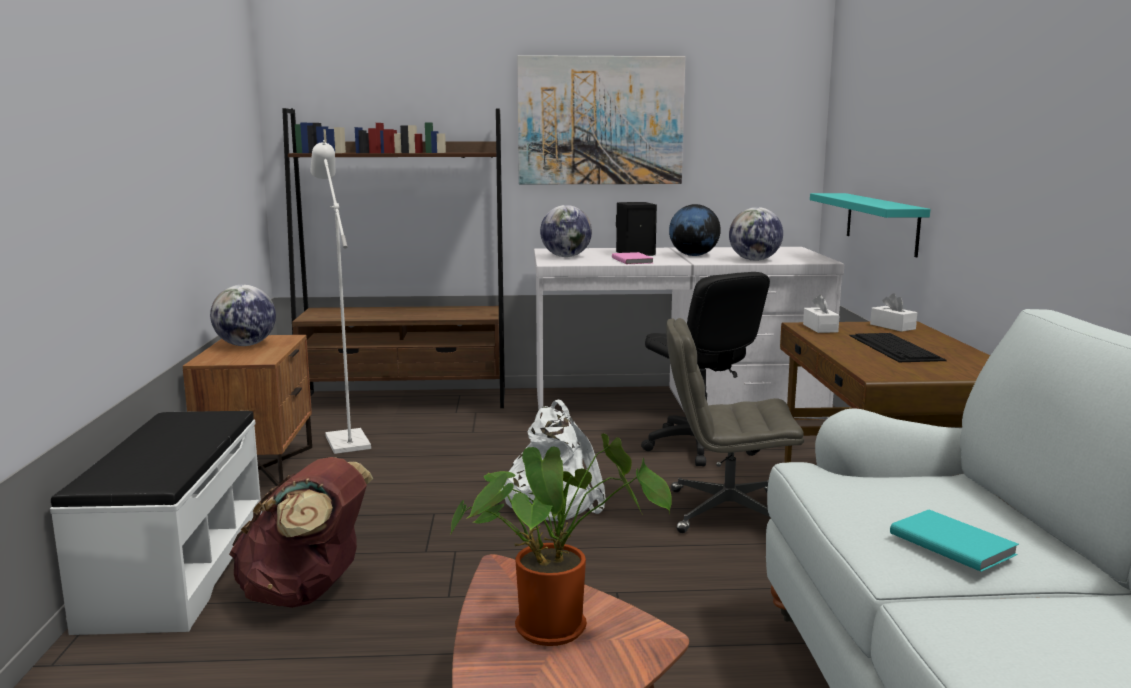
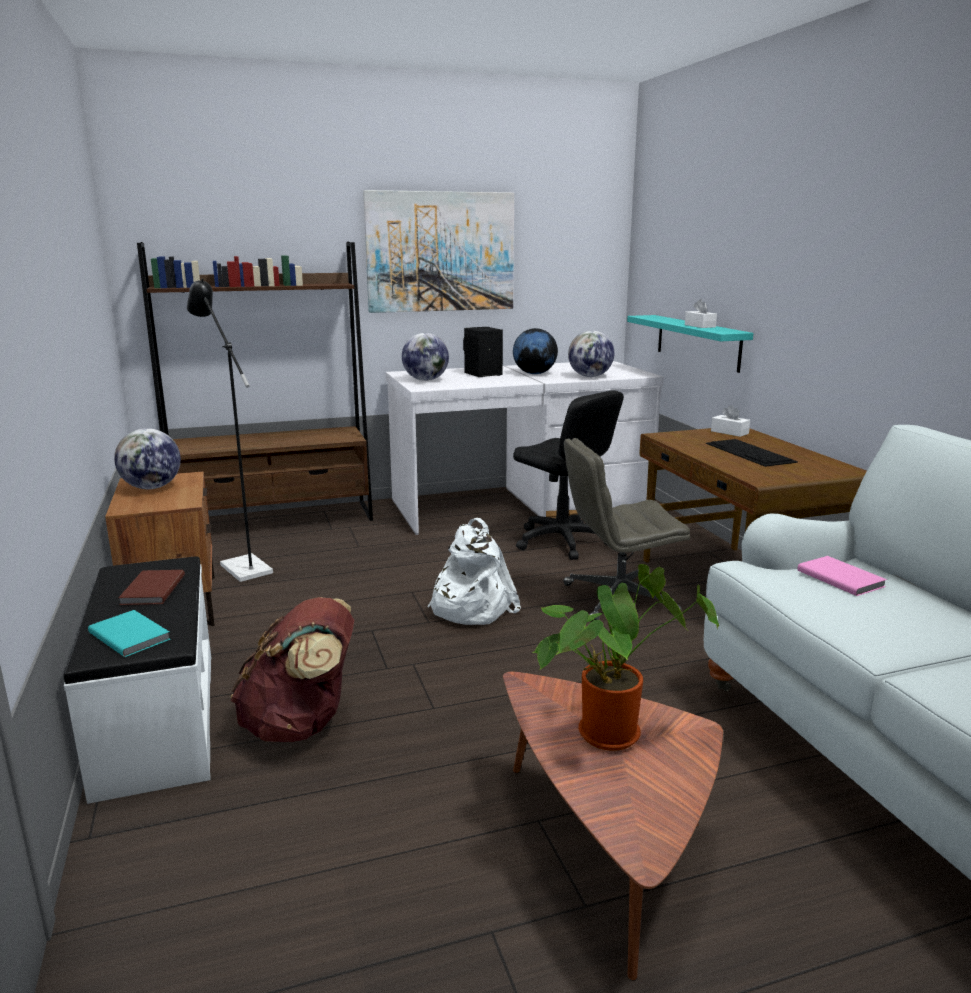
camera: 15 degrees left, 5 degrees up
white floor lamp [311,140,371,454] -> black floor lamp [187,279,273,582]
pink book [612,252,653,264] -> pink book moved to [797,556,887,596]
white tissue box [803,295,840,333] -> white tissue box moved to [685,299,717,328]
turquoise book [890,510,1019,572] -> turquoise book moved to [88,610,171,657]
none -> brown book [118,570,185,605]

